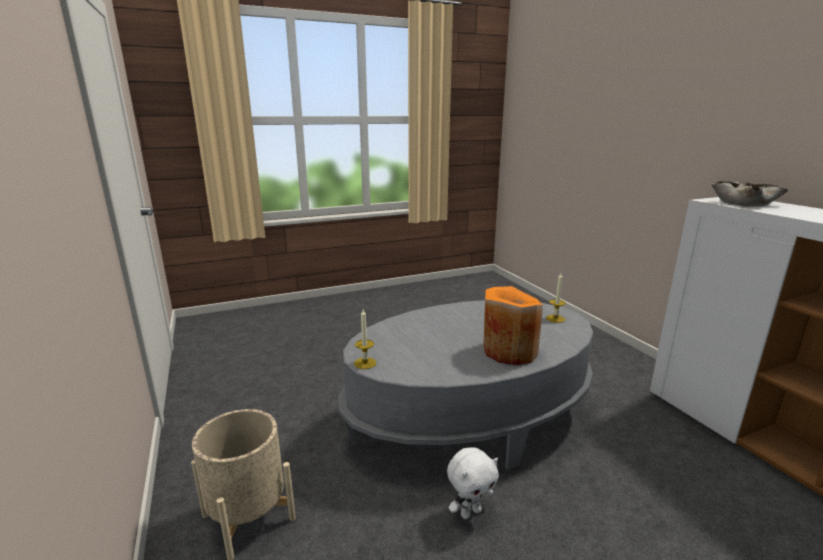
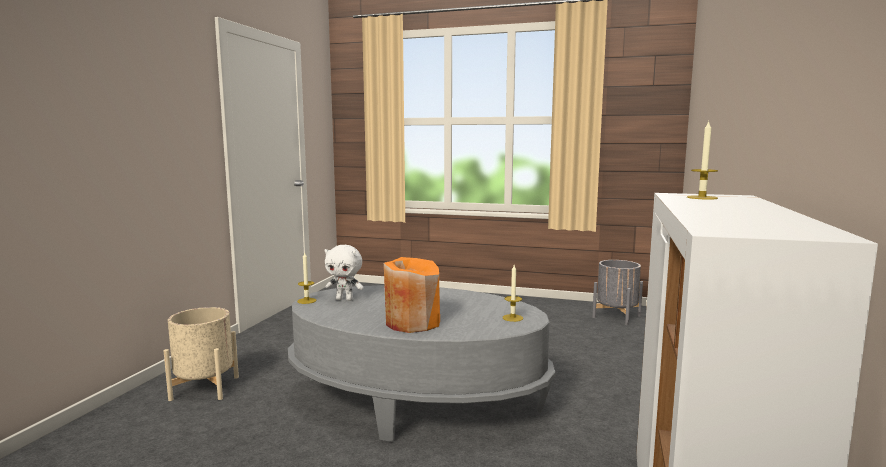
camera: 40 degrees right, 10 degrees down
white plush toy [447,447,499,519] -> white plush toy moved to [325,245,364,301]
beige bowl [712,181,788,207] -> candle [687,121,718,200]
none -> grey planter [592,260,643,325]

